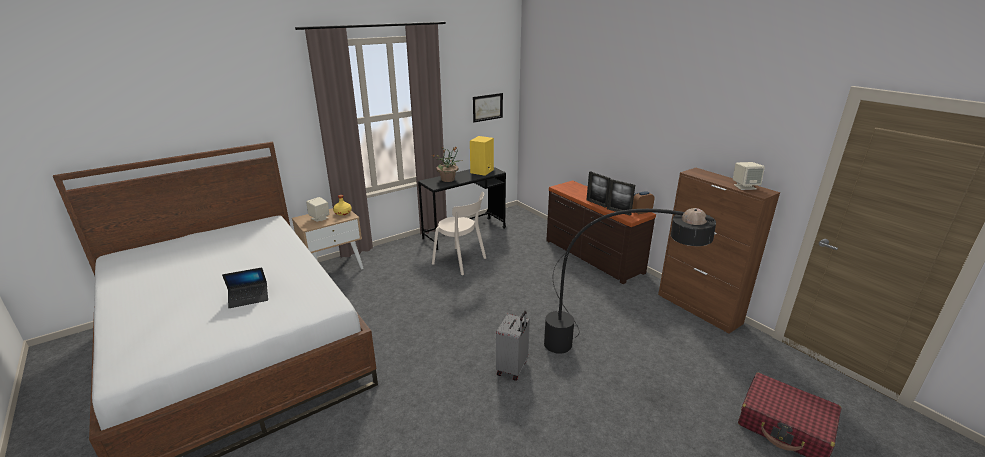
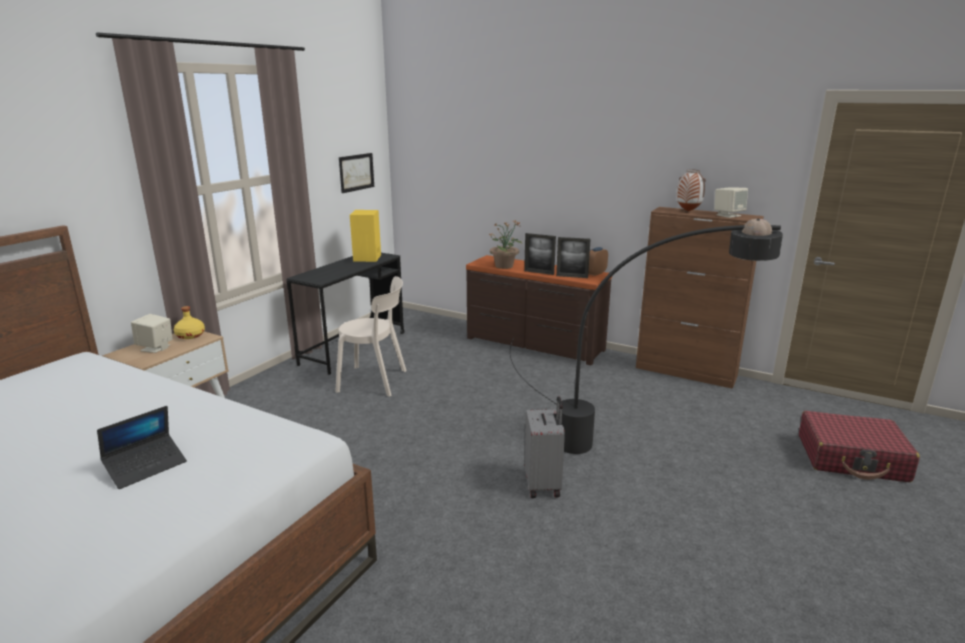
camera: 25 degrees left, 5 degrees down
potted plant [432,146,462,182] -> potted plant moved to [490,220,522,269]
none -> vase [677,169,706,212]

